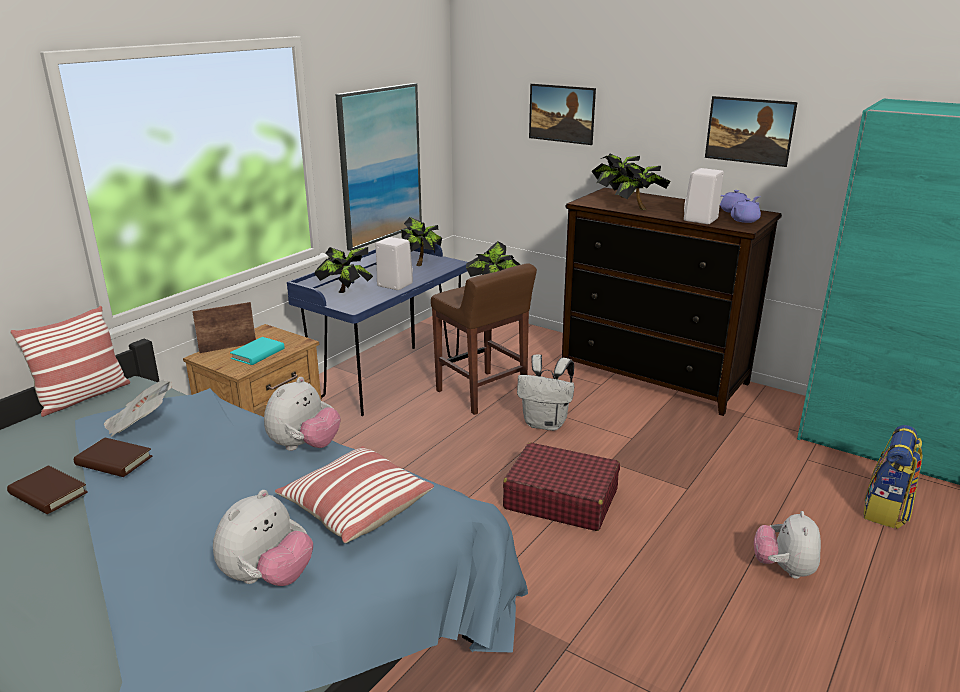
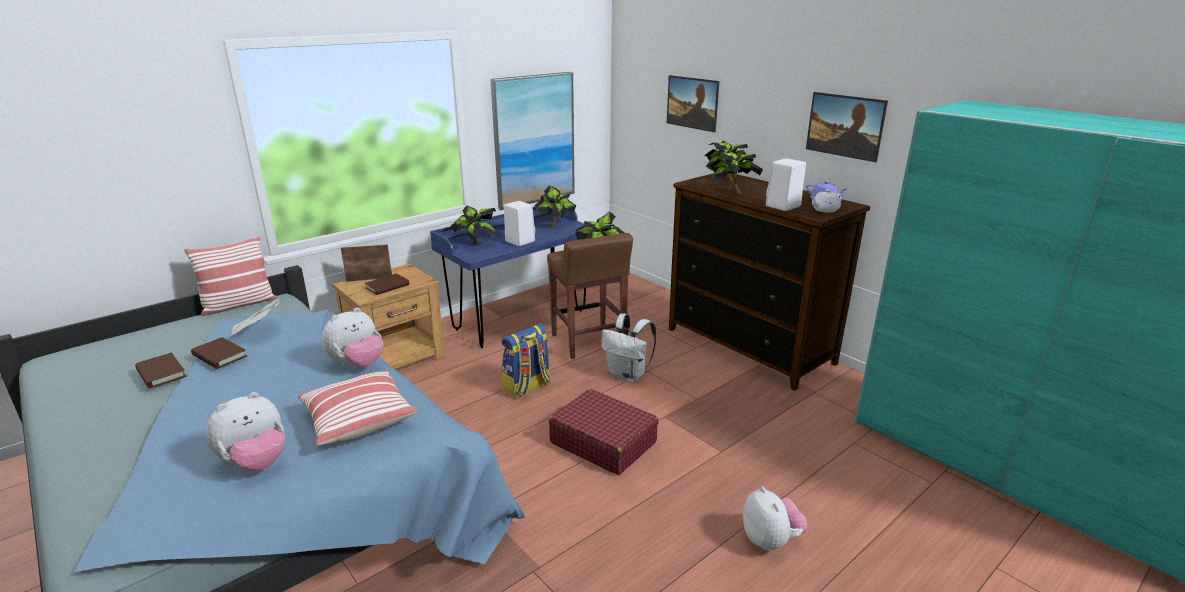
camera: 15 degrees right, 0 degrees up
turquoise book [230,337,285,365] -> brown book [364,273,409,295]
purple teapot [731,198,761,223] -> white teapot [811,189,843,213]
plush toy [754,511,821,579] -> plush toy turned 135 degrees clockwise [743,486,807,551]
backpack [863,425,923,529] -> backpack moved to [502,324,551,399]

